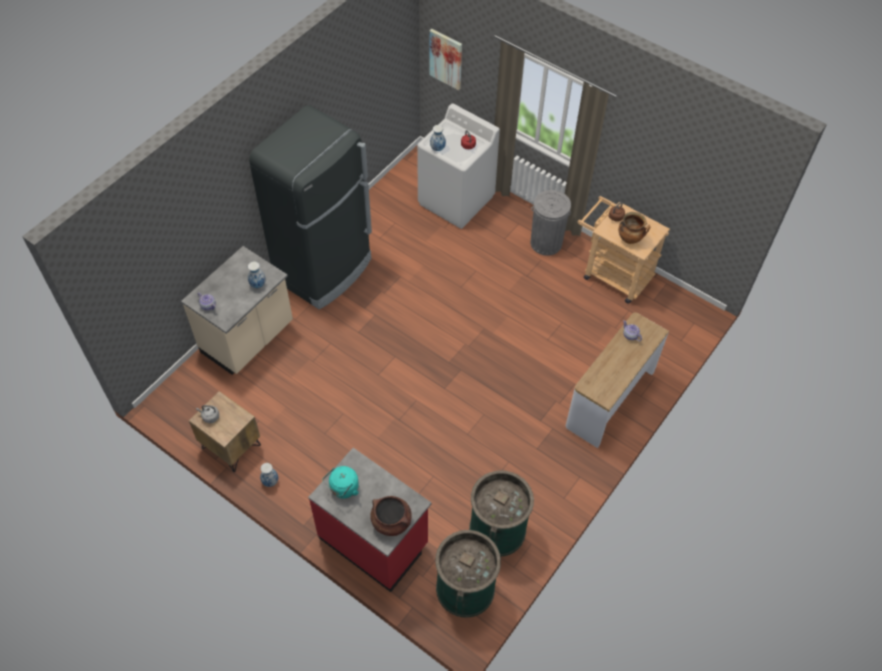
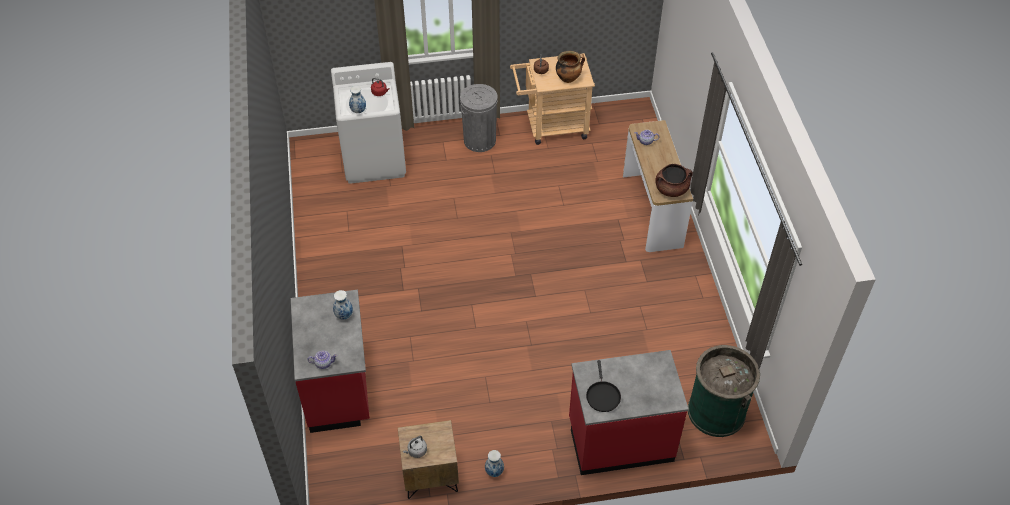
camera: 45 degrees left, 5 degrees down
beige counter [181,246,293,375] -> red counter [291,290,370,433]
black fridge [249,105,372,309] -> none
turquoise kettle [322,466,359,499] -> black frying pan [586,360,621,412]
brown cooking pot [370,496,412,536] -> brown cooking pot moved to [655,164,693,197]
picture [429,29,462,90] -> none
green trash can [469,470,534,557] -> none

